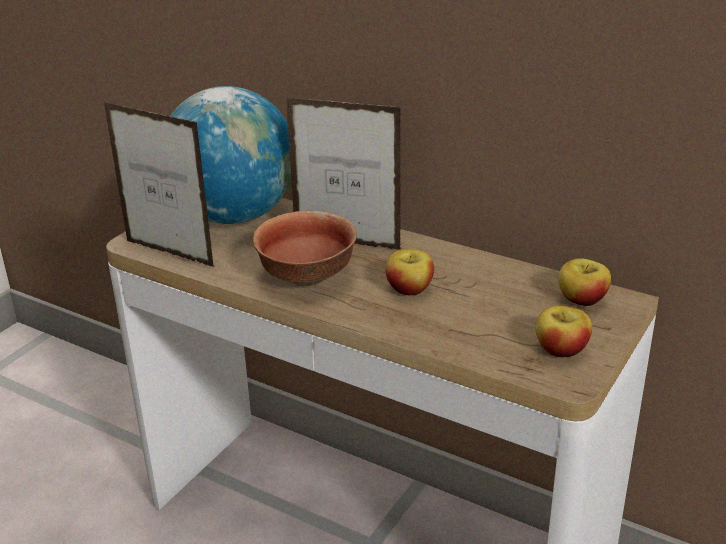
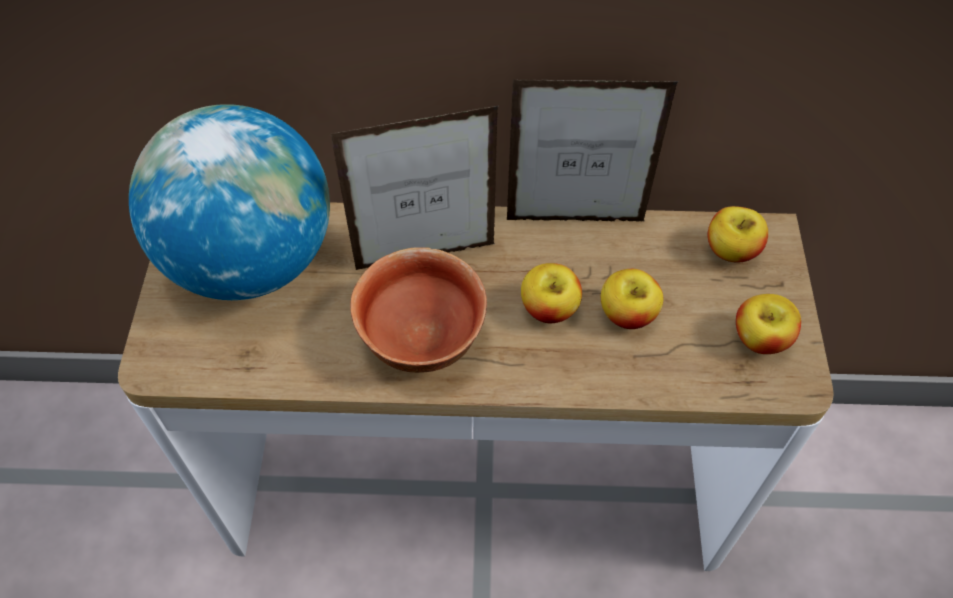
camera: 30 degrees left, 25 degrees up
picture frame [104,102,214,267] -> picture frame moved to [507,79,678,222]
none -> apple [601,269,663,329]

